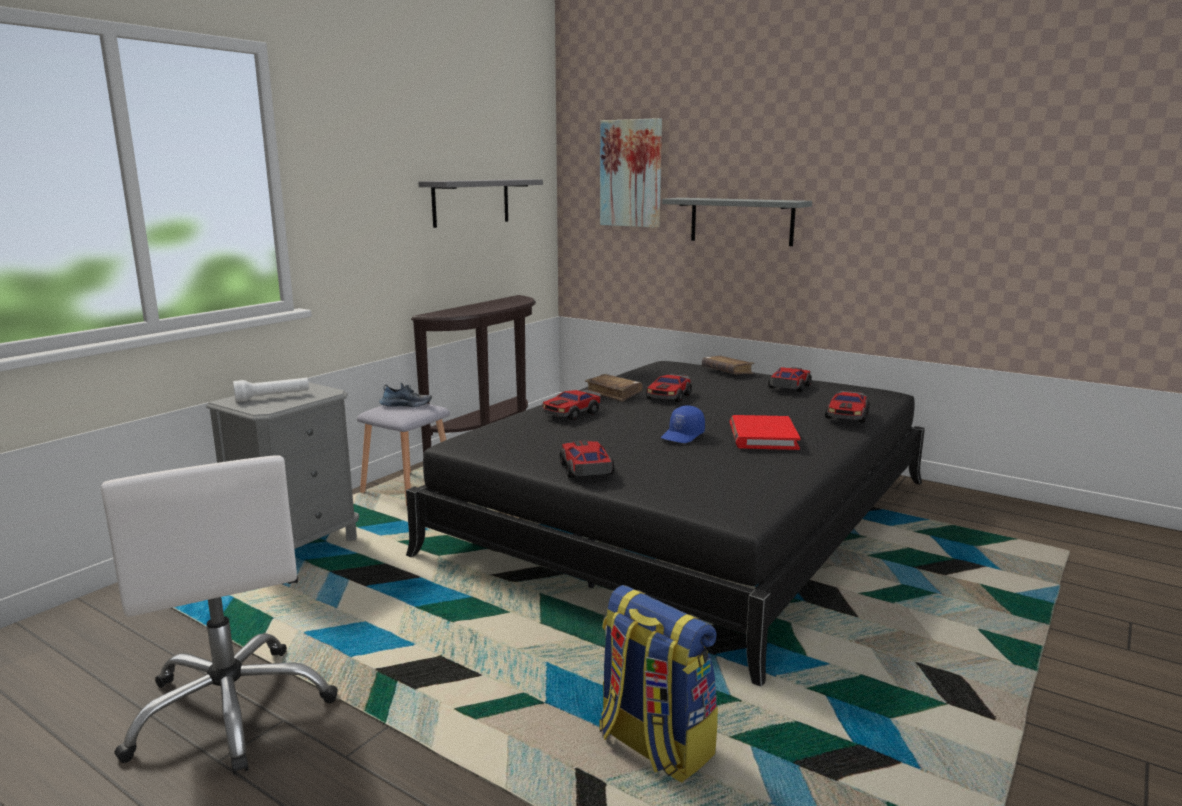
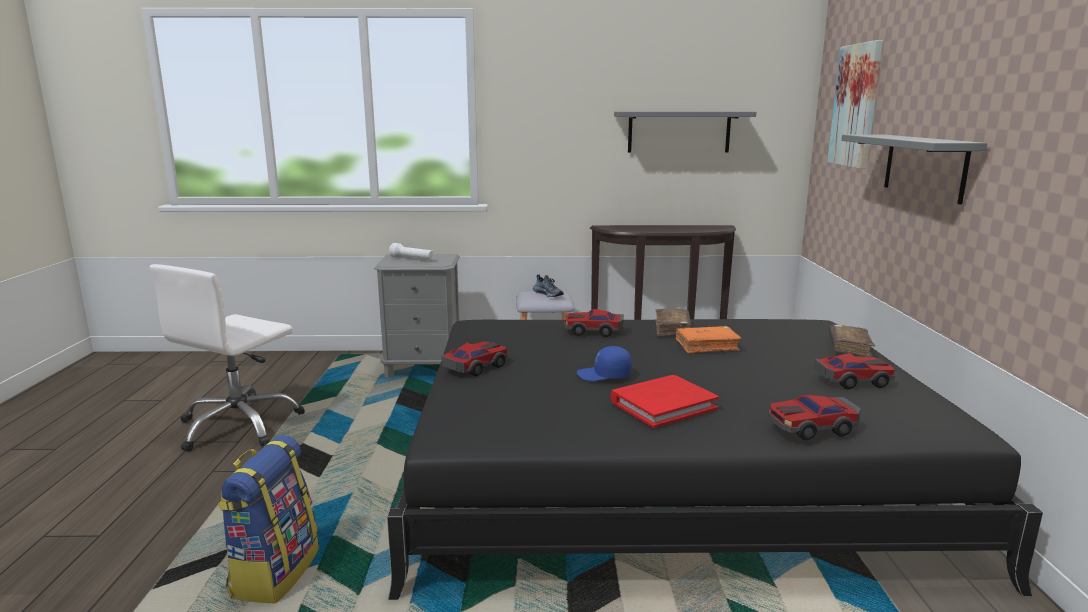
camera: 55 degrees right, 0 degrees up
toy car [646,374,692,402] -> orange book [676,326,741,353]

